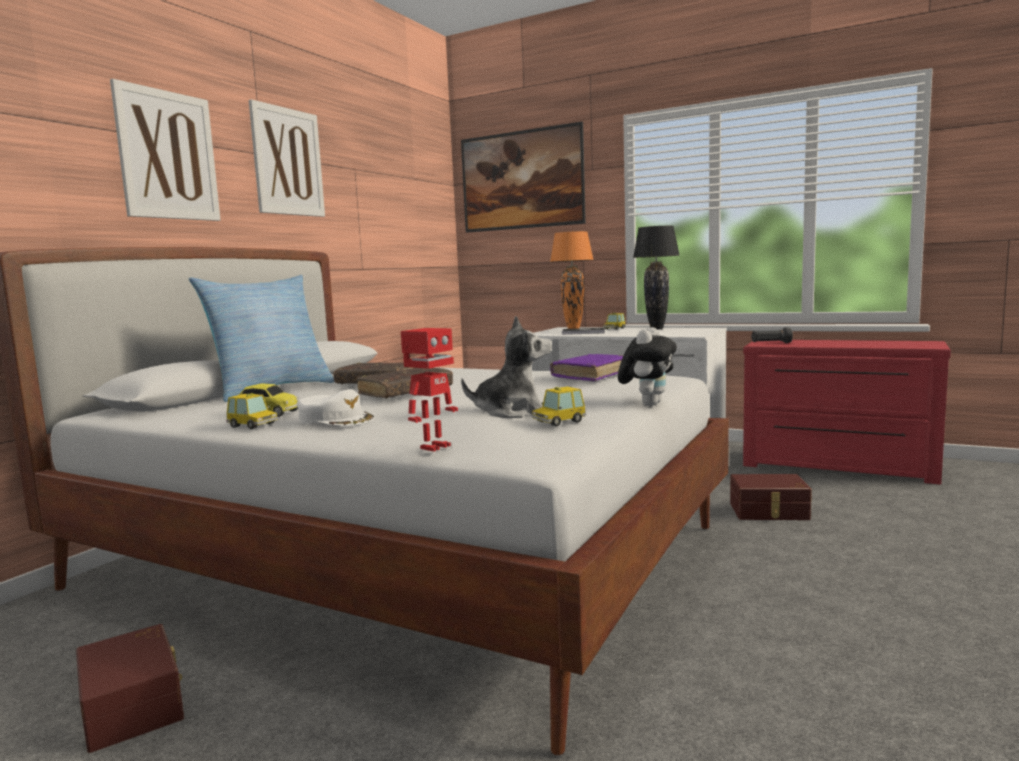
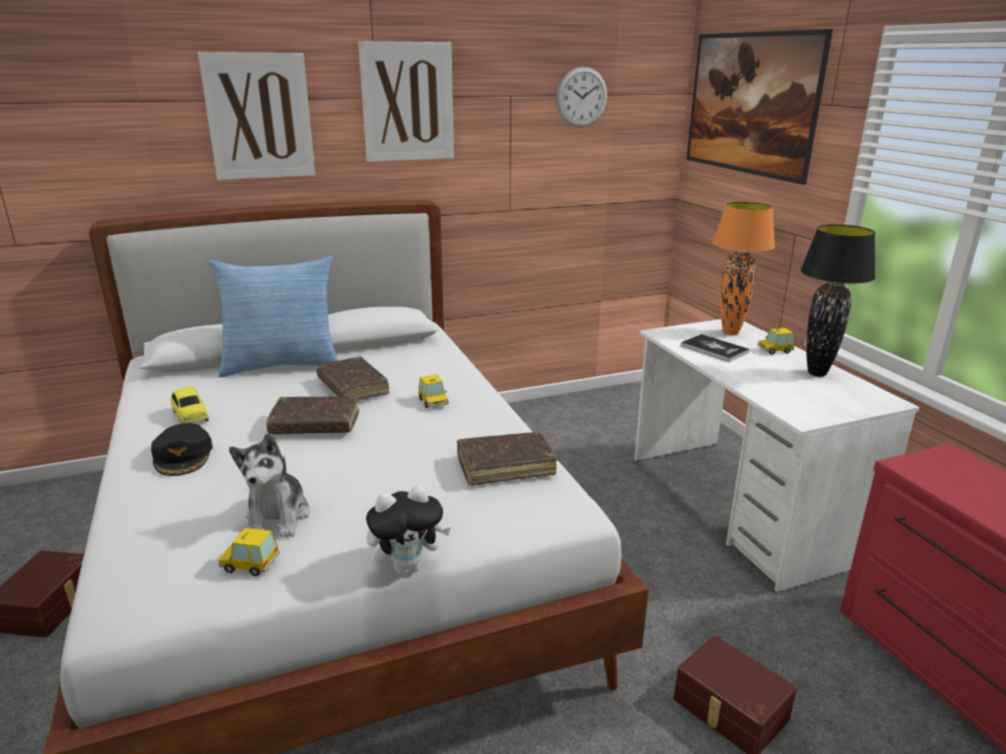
camera: 40 degrees right, 15 degrees up
toy car [226,393,278,429] -> toy car moved to [418,375,449,408]
white cap [297,389,374,426] -> black cap [151,423,213,476]
toy robot [401,328,458,452] -> none
plush toy [461,316,552,418] -> plush toy turned 60 degrees clockwise [229,433,310,538]
purple book [550,354,623,381] -> brown book [457,432,558,486]
black flashlight [751,327,793,343] -> none
none -> wall clock [556,67,607,127]

